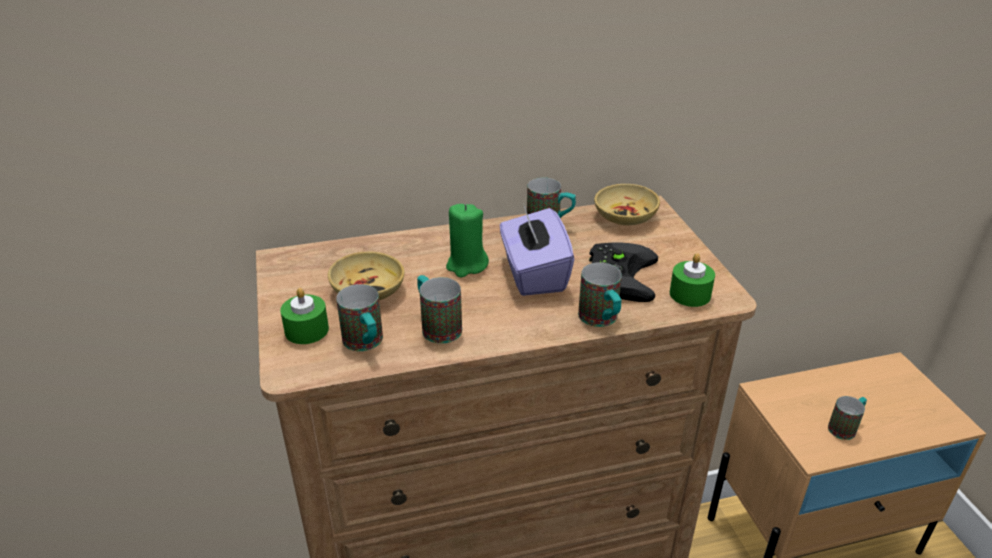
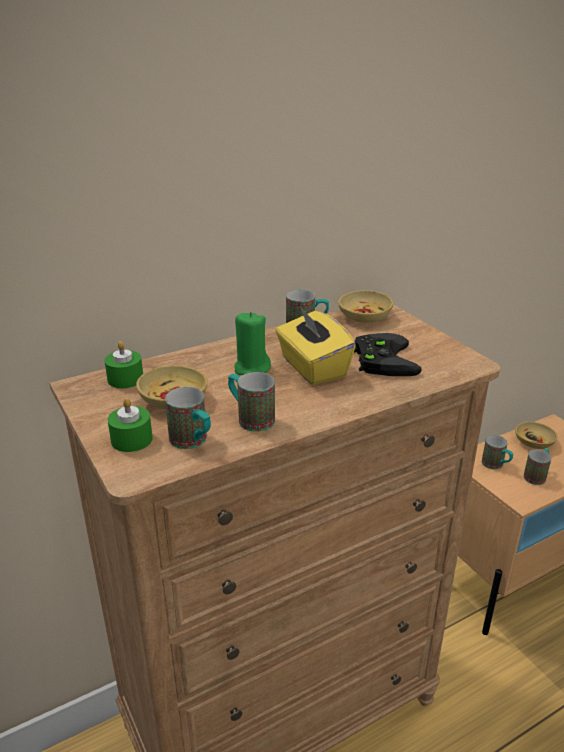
camera: 15 degrees left, 5 degrees down
purple tissue box [500,203,575,296] -> yellow tissue box [276,307,356,385]
mug [578,262,622,327] -> mug moved to [482,435,513,470]
green candle [670,253,715,307] -> green candle moved to [104,341,143,388]
none -> beige bowl [515,422,558,449]

